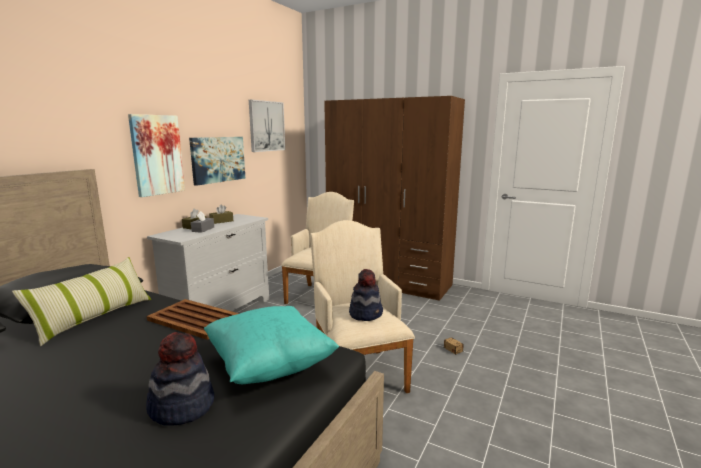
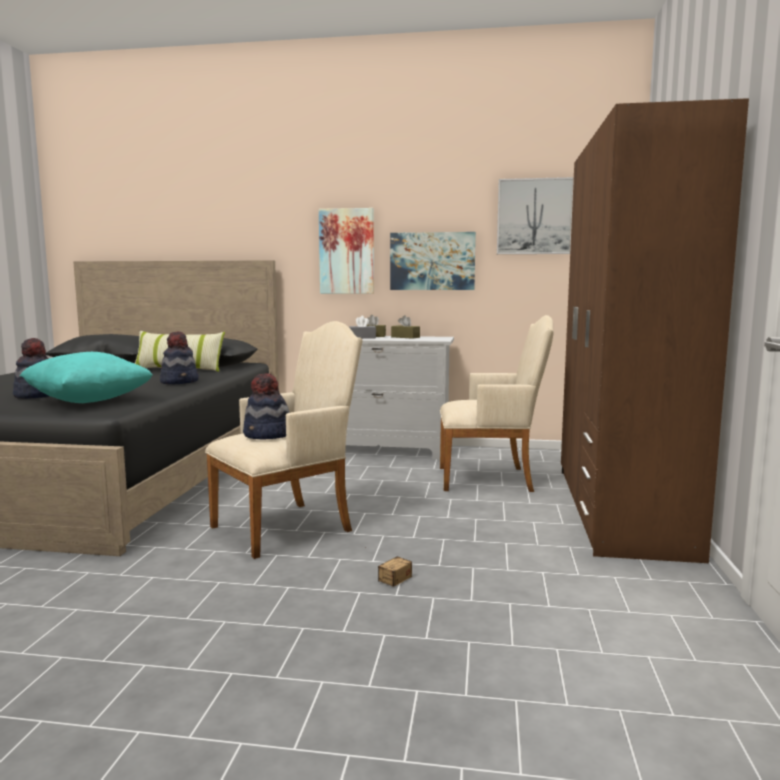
camera: 70 degrees right, 5 degrees down
brown tray [147,299,239,340] -> hat [160,331,199,384]

